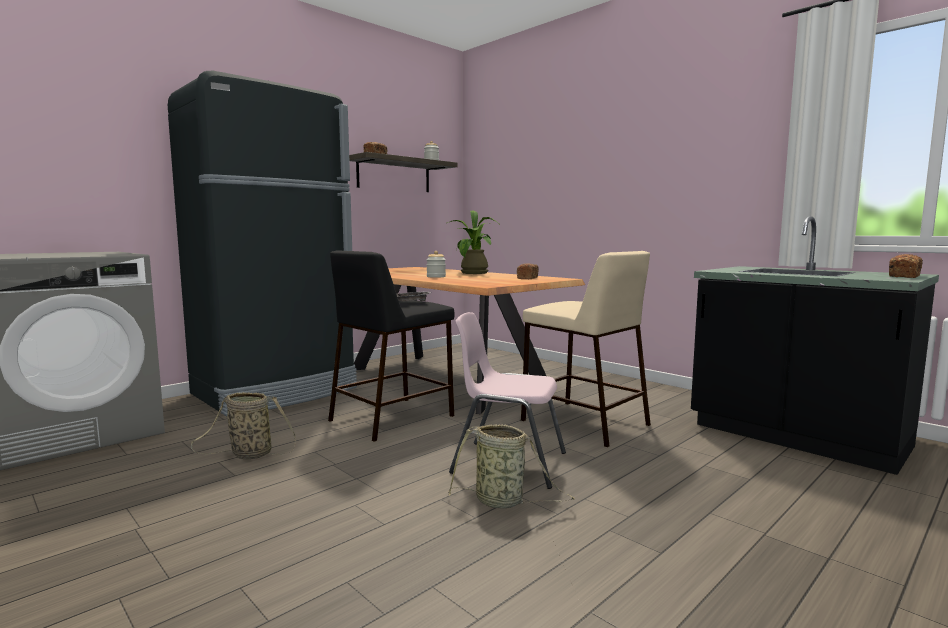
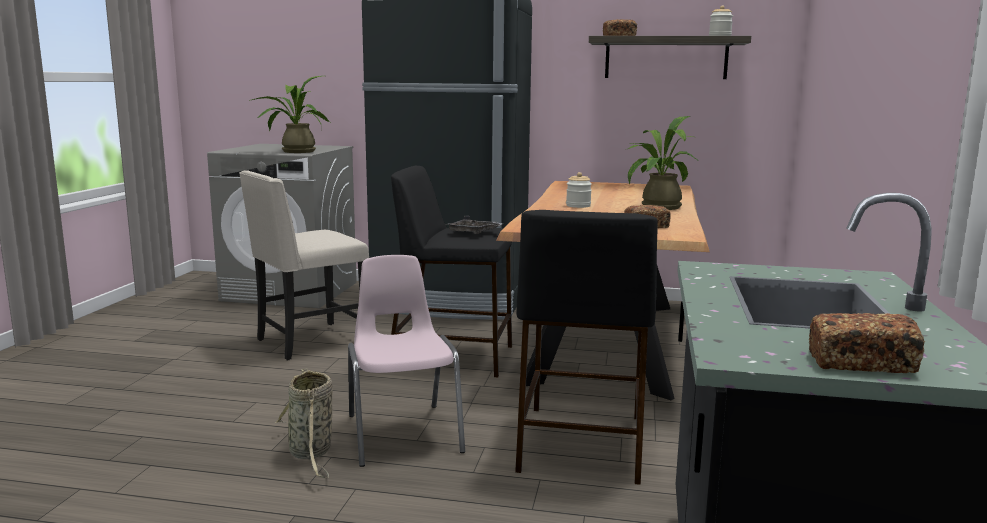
camera: 55 degrees right, 5 degrees up
basket [191,392,296,459] -> beige chair [239,170,369,361]
beige stool [521,251,651,447] -> black stool [515,210,658,485]
none -> potted plant [249,76,330,153]

